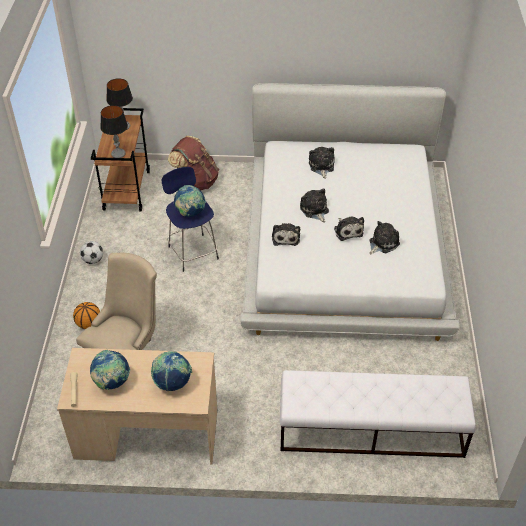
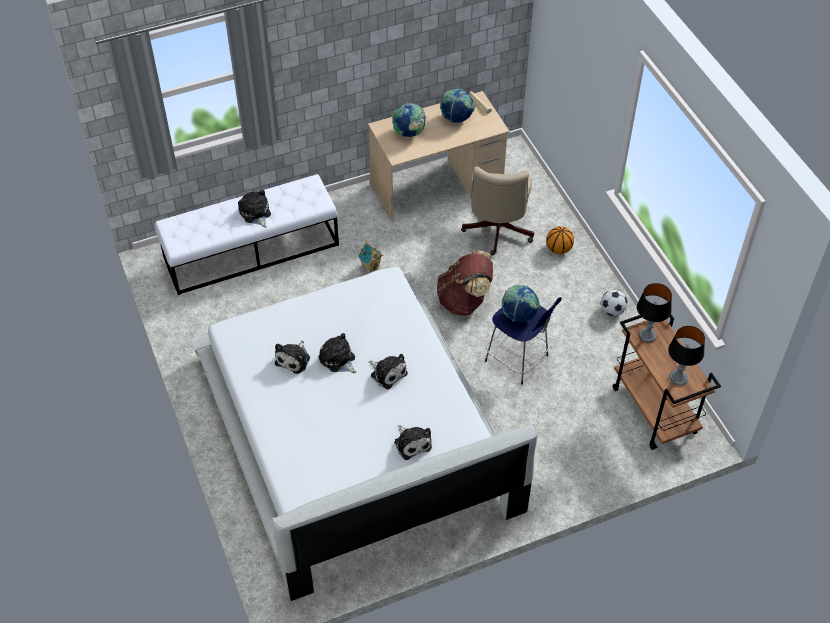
camera: 155 degrees right, 5 degrees up
brown backpack [168,136,219,190] -> brown backpack moved to [437,250,493,316]
plush toy [272,223,300,246] -> plush toy moved to [238,190,271,228]
none -> toy house [358,241,383,273]

